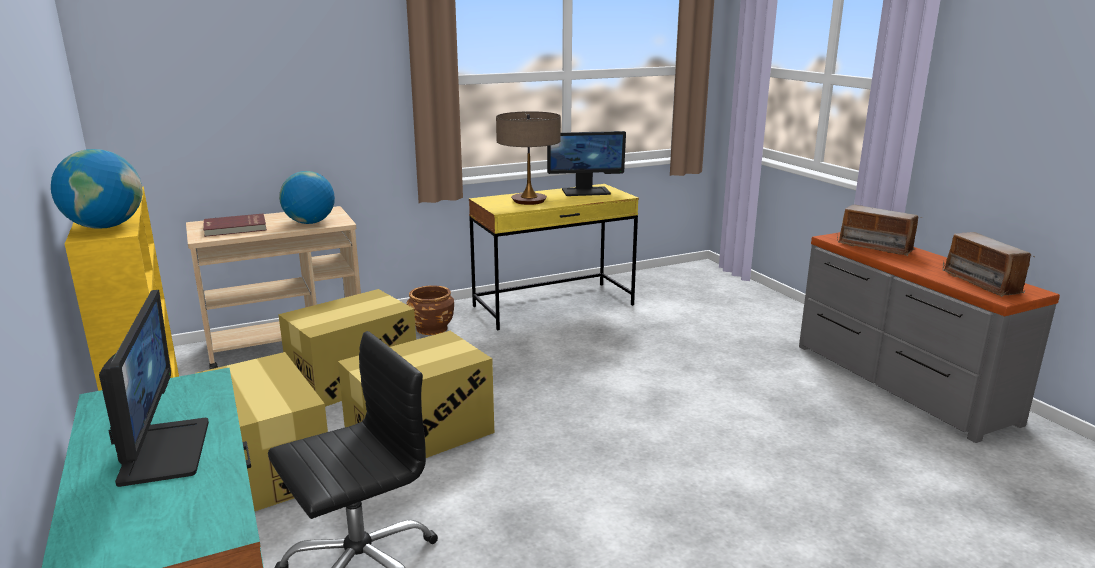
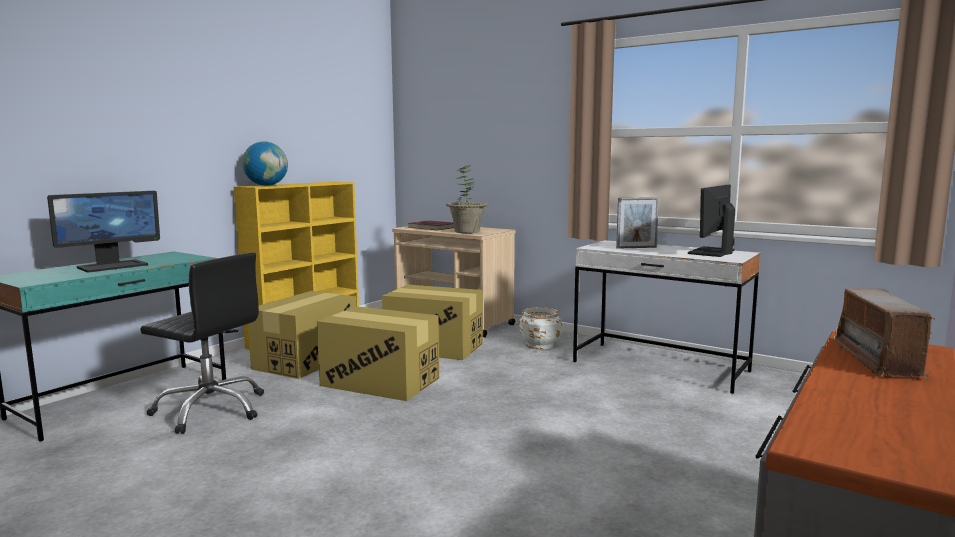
camera: 60 degrees right, 10 degrees down
globe [279,171,335,224] -> potted plant [446,166,488,233]
brown planter [407,285,454,335] -> white planter [519,307,562,349]
yellow desk [469,184,639,330] -> white desk [573,240,760,394]
table lamp [496,111,561,205] -> picture frame [616,197,659,249]
monitor [547,131,626,196] -> monitor turned 75 degrees clockwise [688,185,735,257]
radio [942,232,1035,297] -> none

